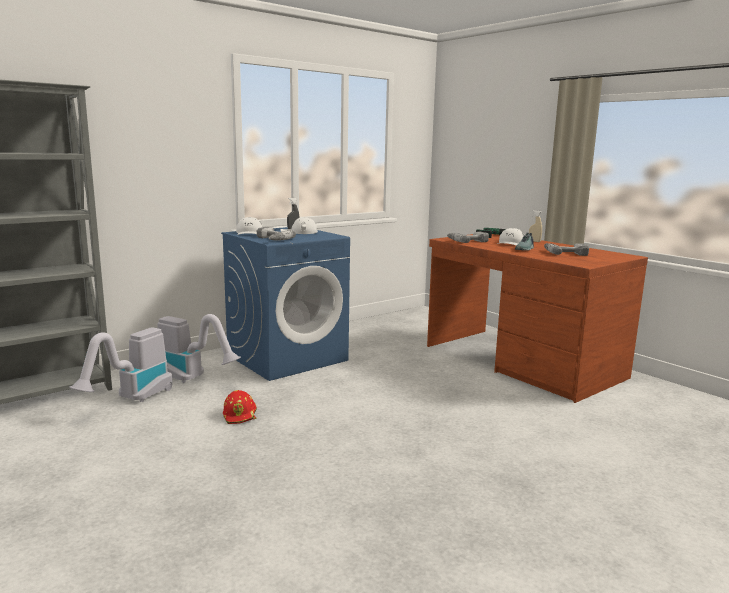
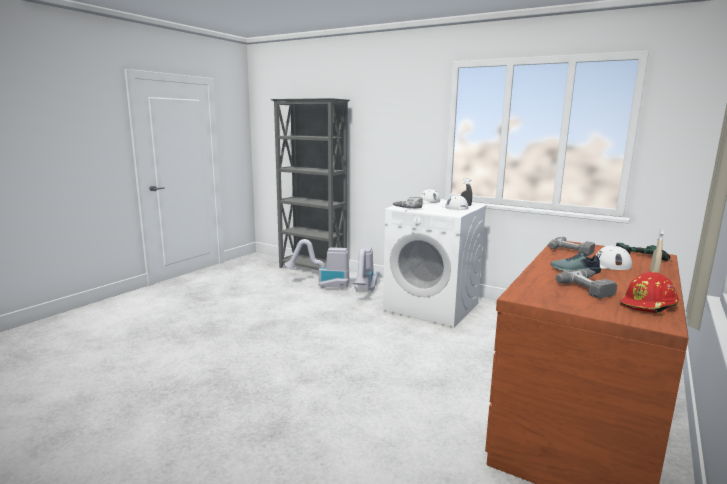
camera: 70 degrees right, 0 degrees up
blue washing machine [221,227,350,381] -> white washing machine [383,201,487,328]
red hard hat [223,390,257,424] -> red hard hat moved to [620,272,679,315]

